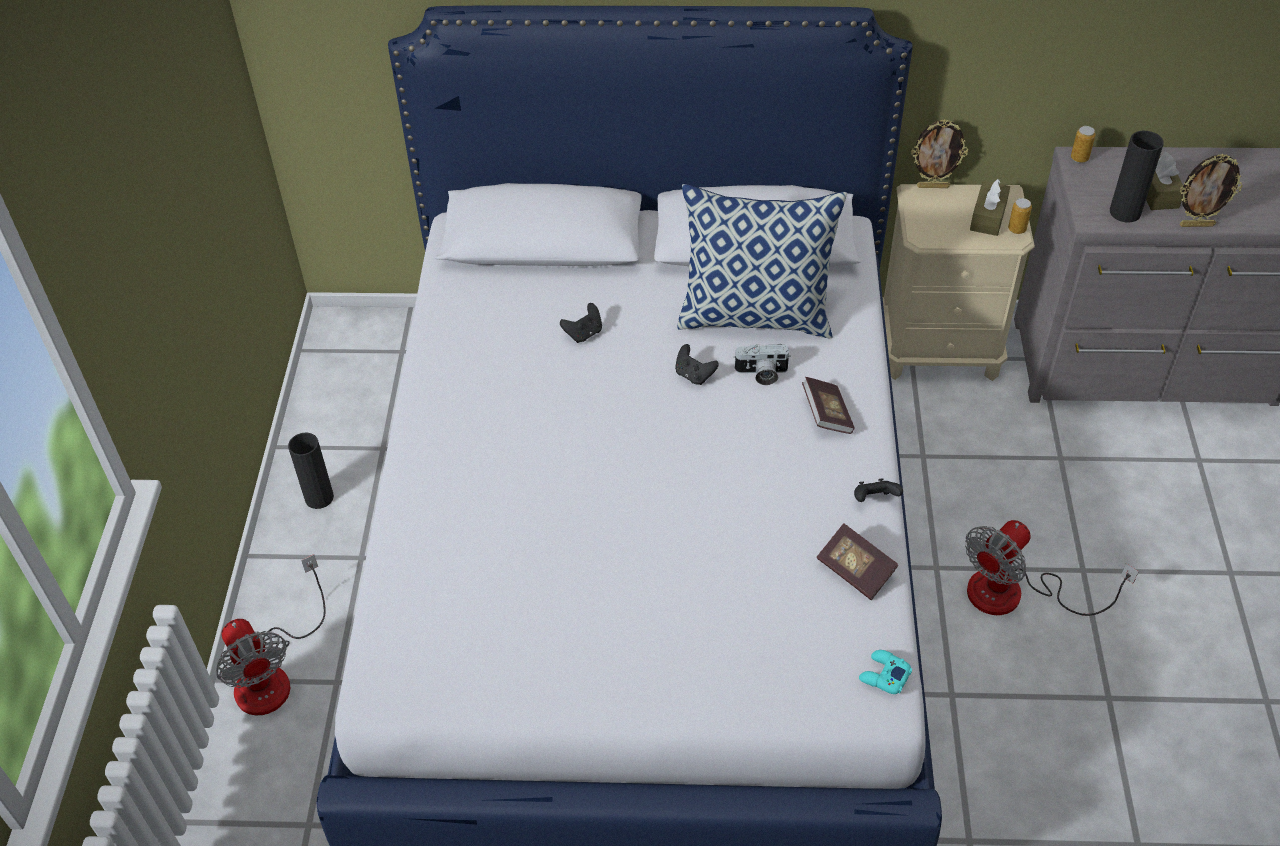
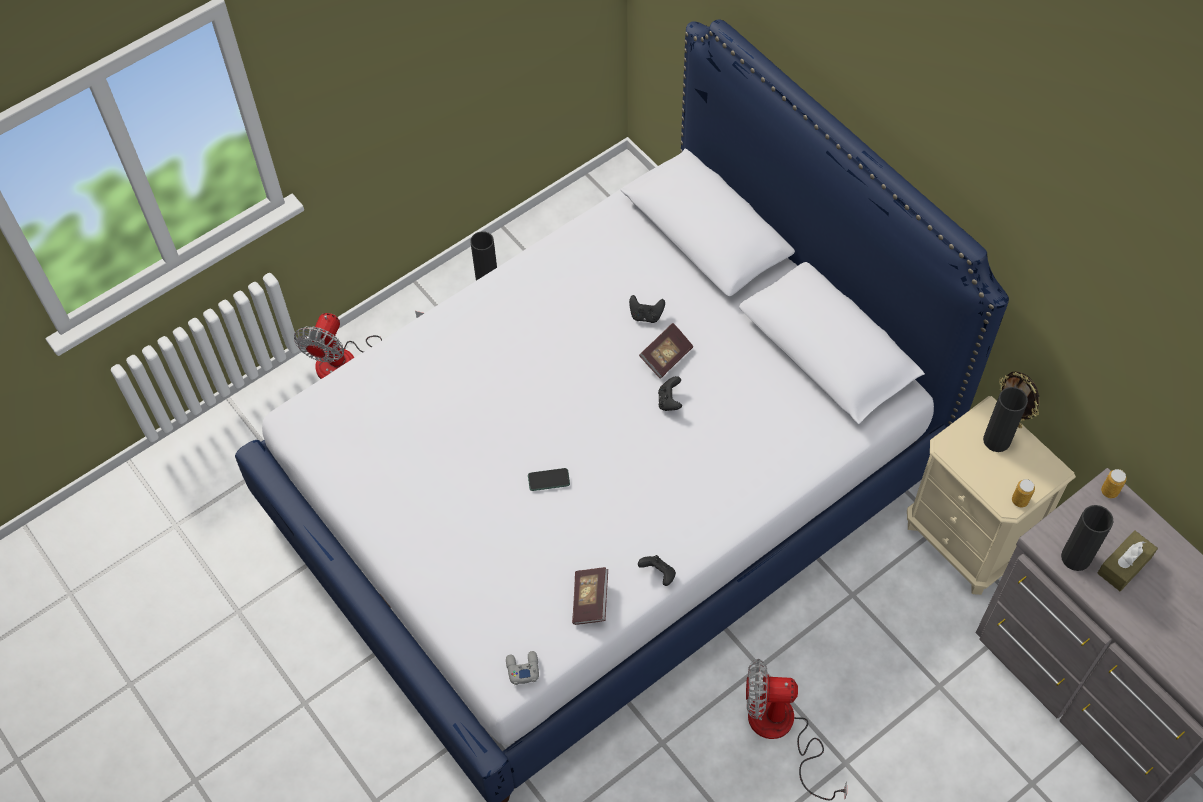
camera: 50 degrees right, 10 degrees up
pillow [677,184,847,338] -> none
camera [733,344,791,385] -> none
book [802,377,855,434] -> book moved to [639,323,693,379]
turquoise game controller [859,650,912,694] -> grey game controller [506,651,539,685]
brown tissue box [970,179,1010,236] -> none
picture frame [1180,154,1243,227] -> none
none -> phone [528,468,570,491]
none -> black vase [983,387,1028,452]

